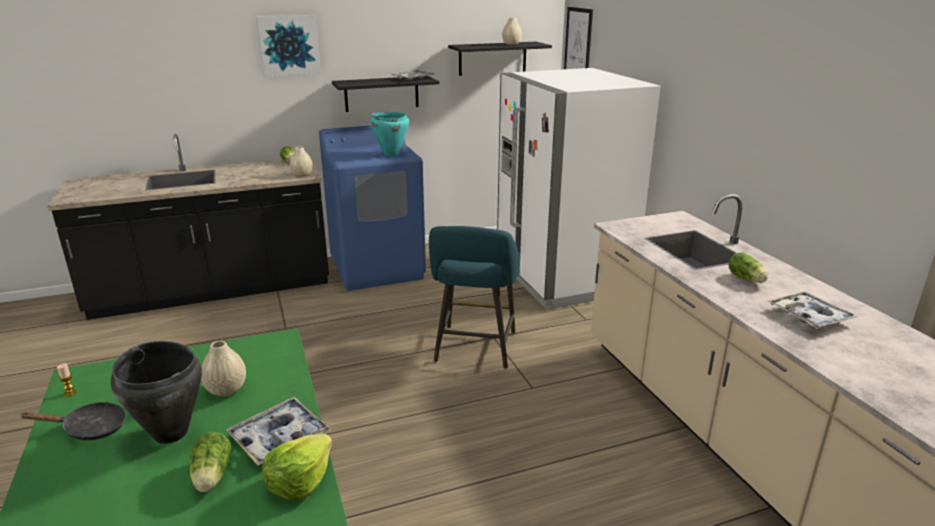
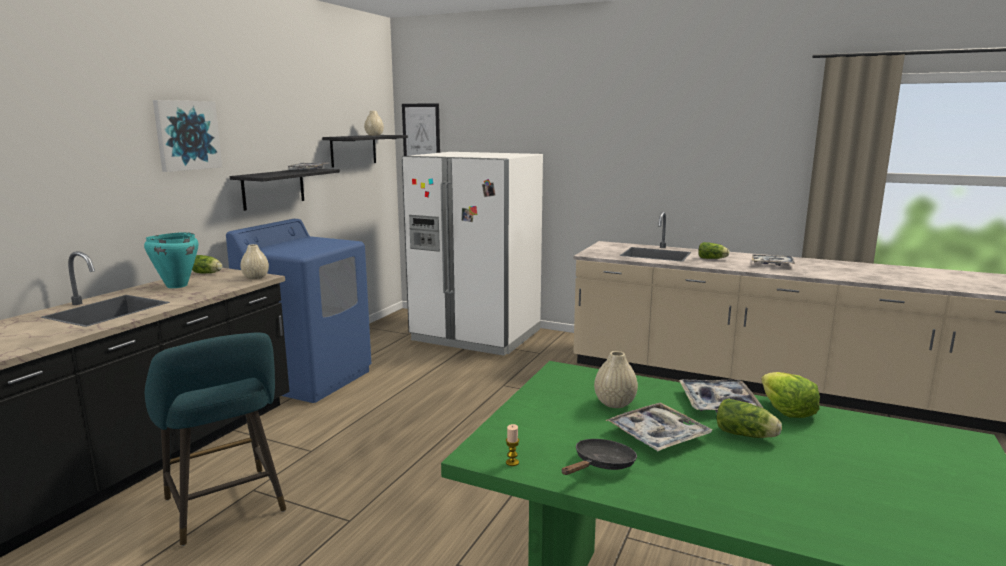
camera: 45 degrees left, 10 degrees down
black cooking pot [111,341,202,444] -> tray [605,402,713,451]
turquoise cooking pot [370,112,409,156] -> turquoise cooking pot moved to [144,232,198,288]
turquoise stool [429,226,520,369] -> turquoise stool moved to [145,332,286,546]

